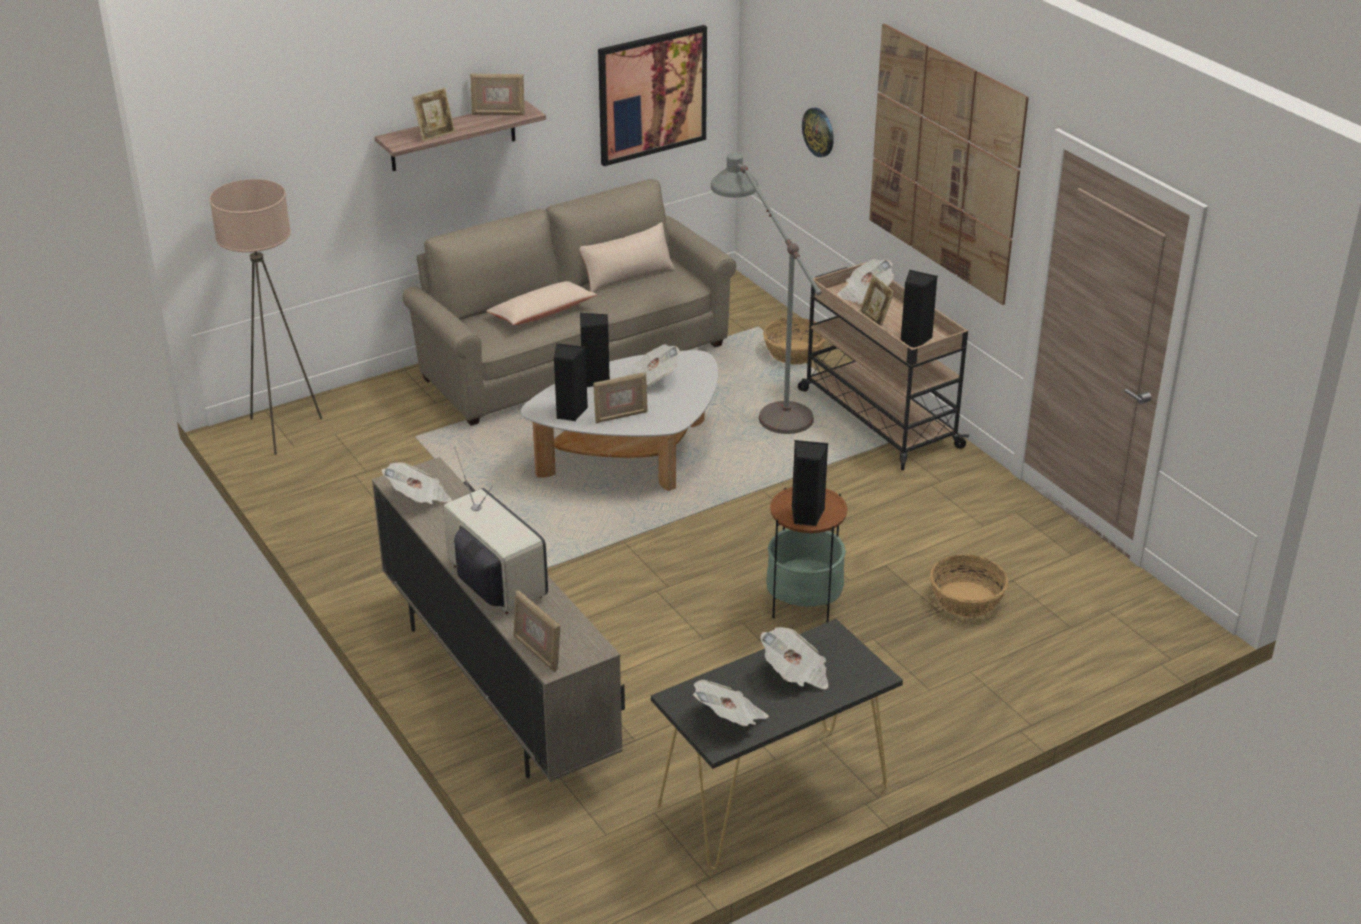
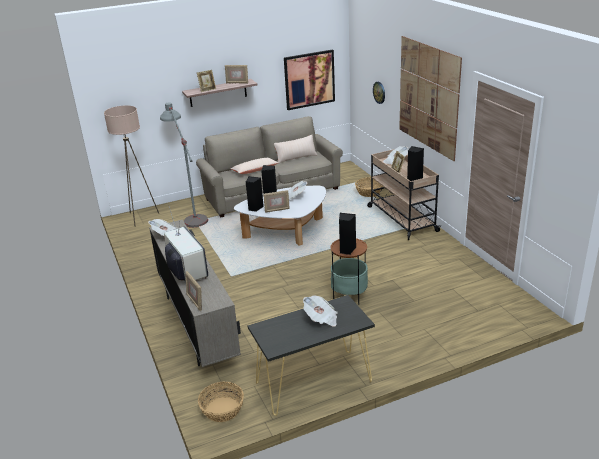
camera: 10 degrees right, 5 degrees down
newspaper [693,680,769,727] -> none
grey floor lamp [711,153,822,434] -> grey floor lamp moved to [160,102,208,228]
basket [930,554,1008,618] -> basket moved to [198,382,244,422]

